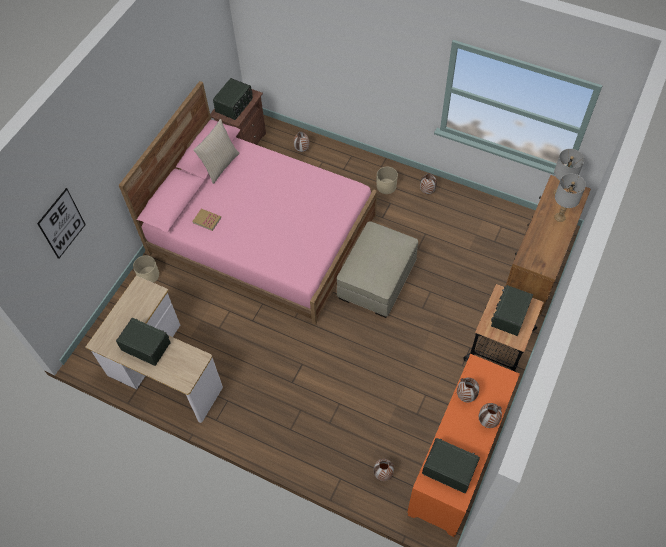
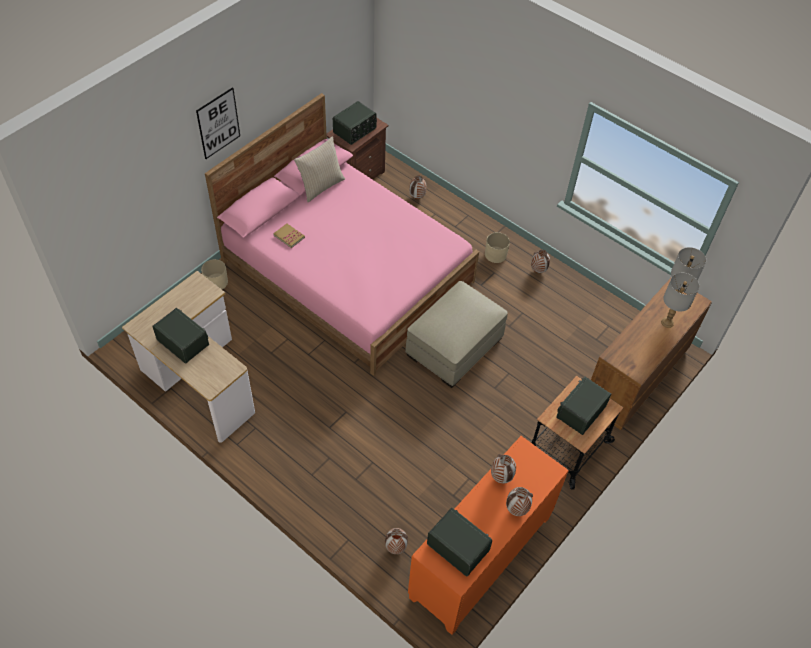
camera: 10 degrees right, 5 degrees down
picture [37,188,86,259] -> picture moved to [196,87,240,159]

